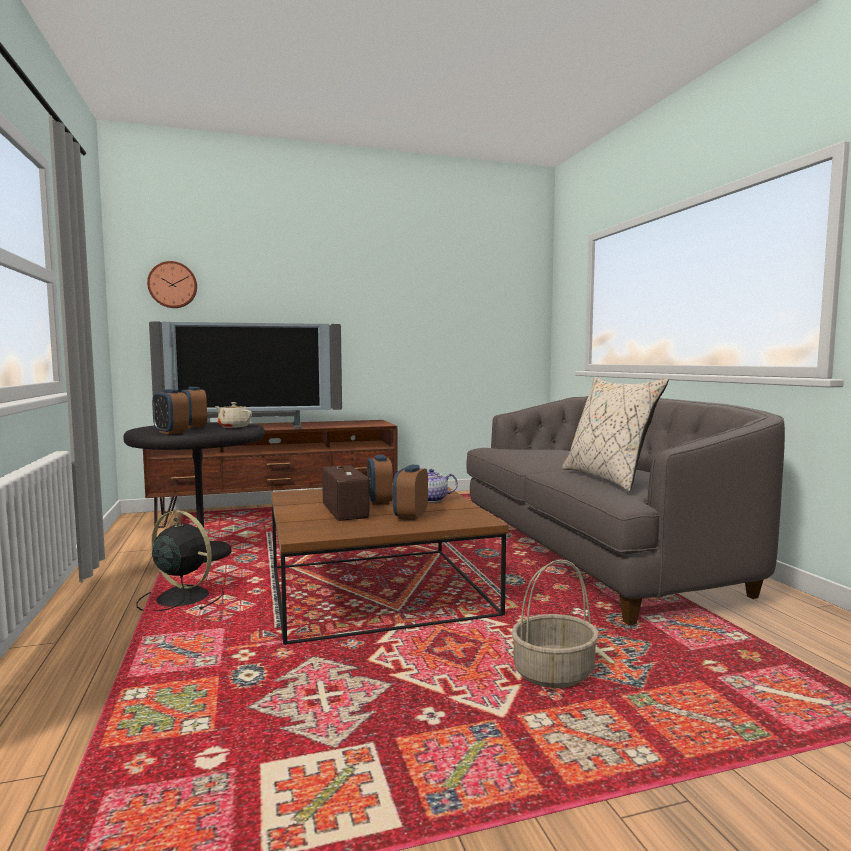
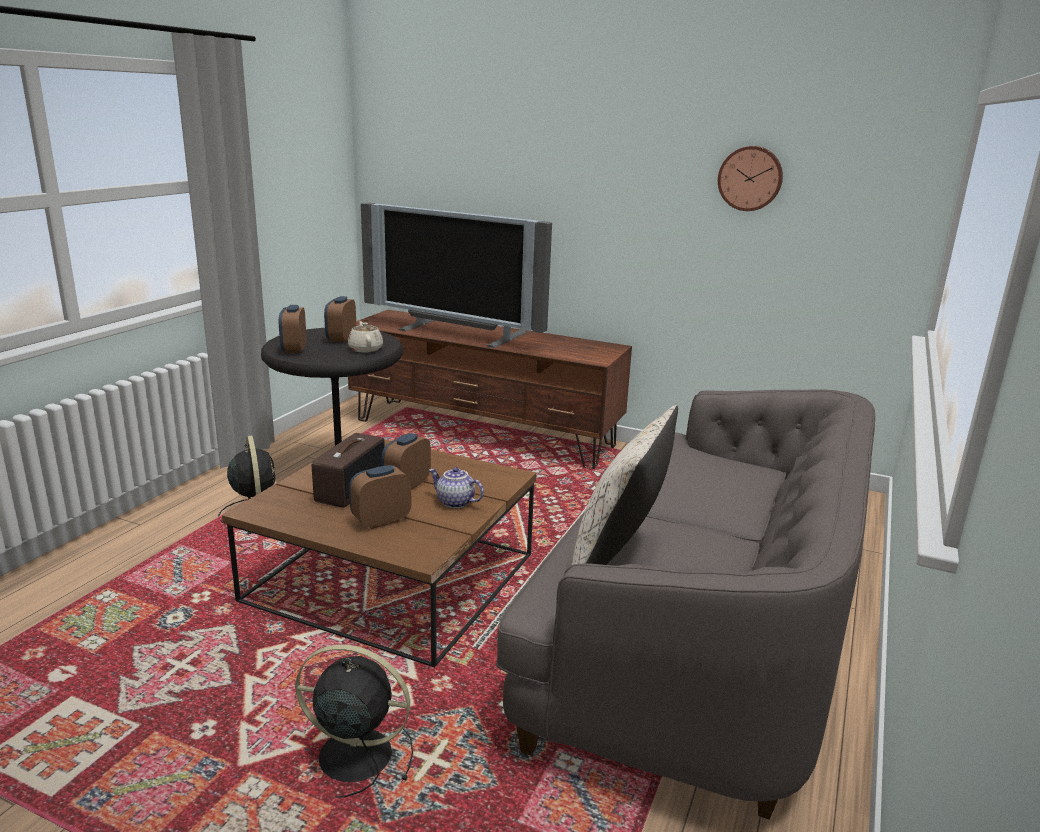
camera: 40 degrees right, 15 degrees up
wall clock [147,261,197,308] -> wall clock moved to [718,146,783,211]
basket [511,560,599,688] -> black fan [295,644,413,798]

